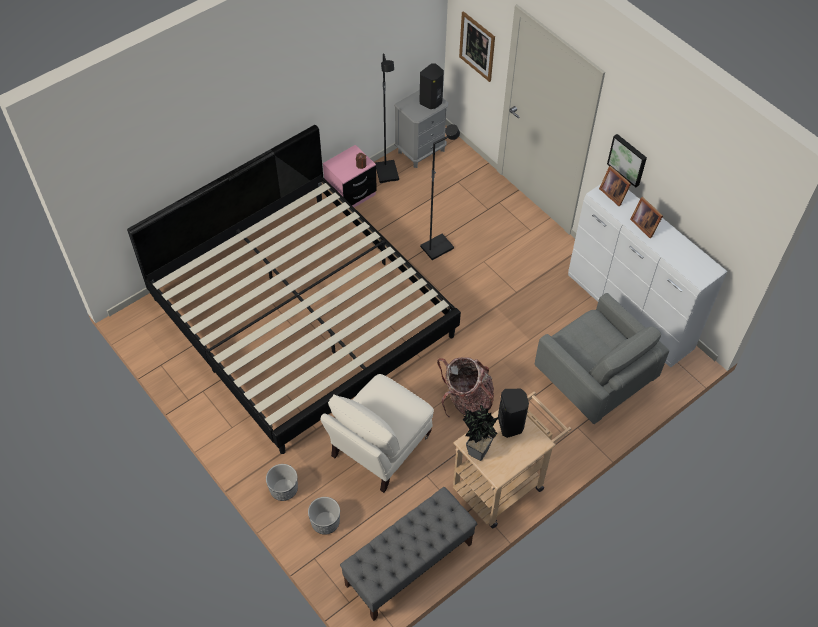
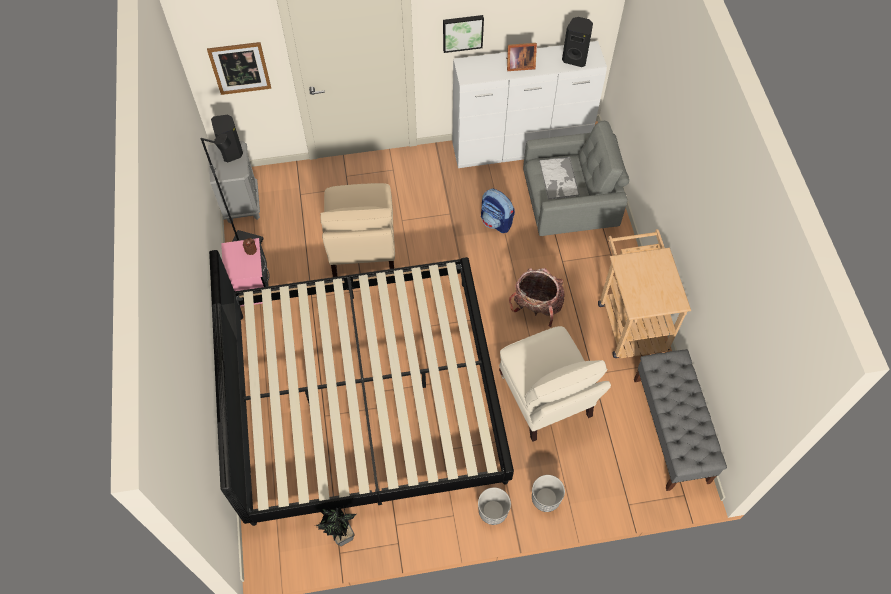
camera: 60 degrees left, 5 degrees up
planter [308,497,340,535] -> planter moved to [478,487,511,525]
black floor lamp [420,124,460,260] -> beige armchair [320,183,395,277]
potted plant [463,405,499,461] -> potted plant moved to [315,505,356,546]
black speaker [498,389,529,438] -> black speaker moved to [562,17,593,67]
picture frame [599,166,631,206] -> none
none -> backpack [481,188,515,233]
none -> tray [539,157,580,200]

